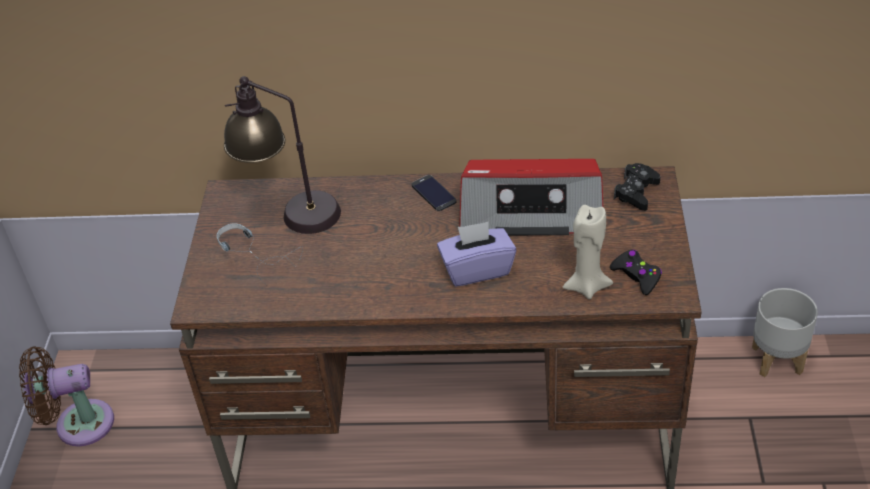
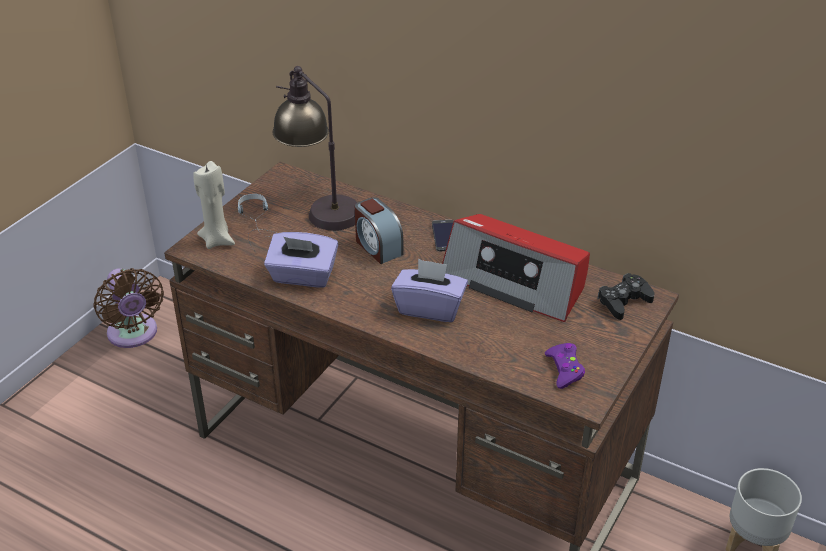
camera: 25 degrees right, 5 degrees down
brown fan [19,346,114,446] -> brown fan turned 135 degrees counterclockwise [93,268,164,348]
beige candle [562,205,613,299] -> beige candle moved to [193,161,235,249]
black game controller [610,250,662,295] -> purple game controller [545,343,585,389]
none -> purple tissue box [264,232,339,288]
none -> alarm clock [355,197,403,264]

